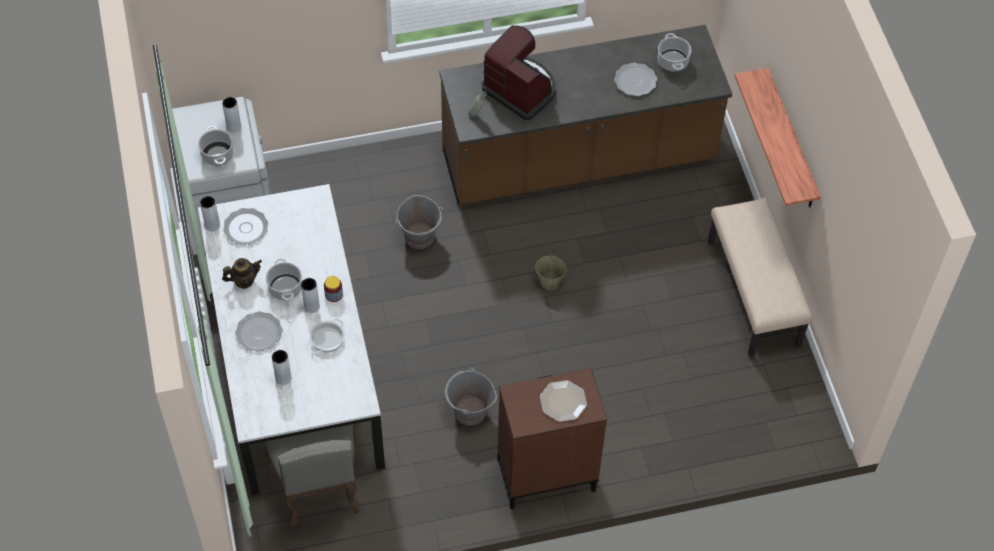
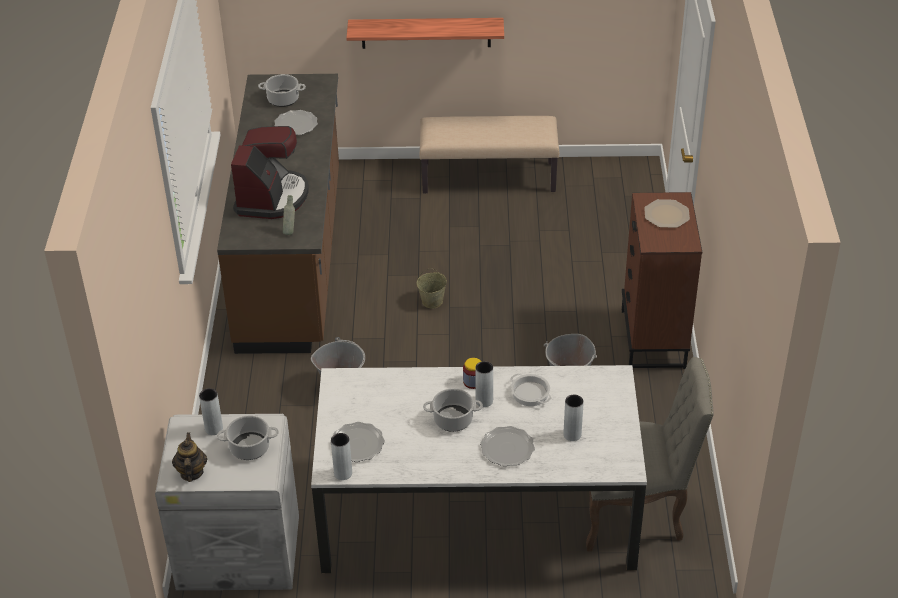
camera: 75 degrees left, 15 degrees down
teapot [222,258,262,289] -> teapot moved to [172,432,207,482]
coffee machine [482,25,556,120] -> coffee machine turned 135 degrees clockwise [231,126,309,219]

